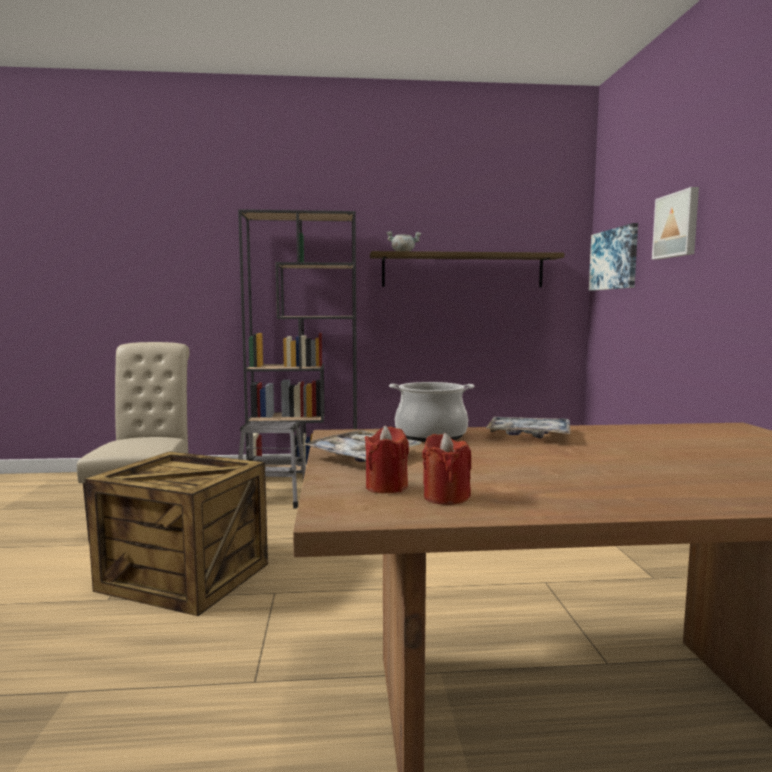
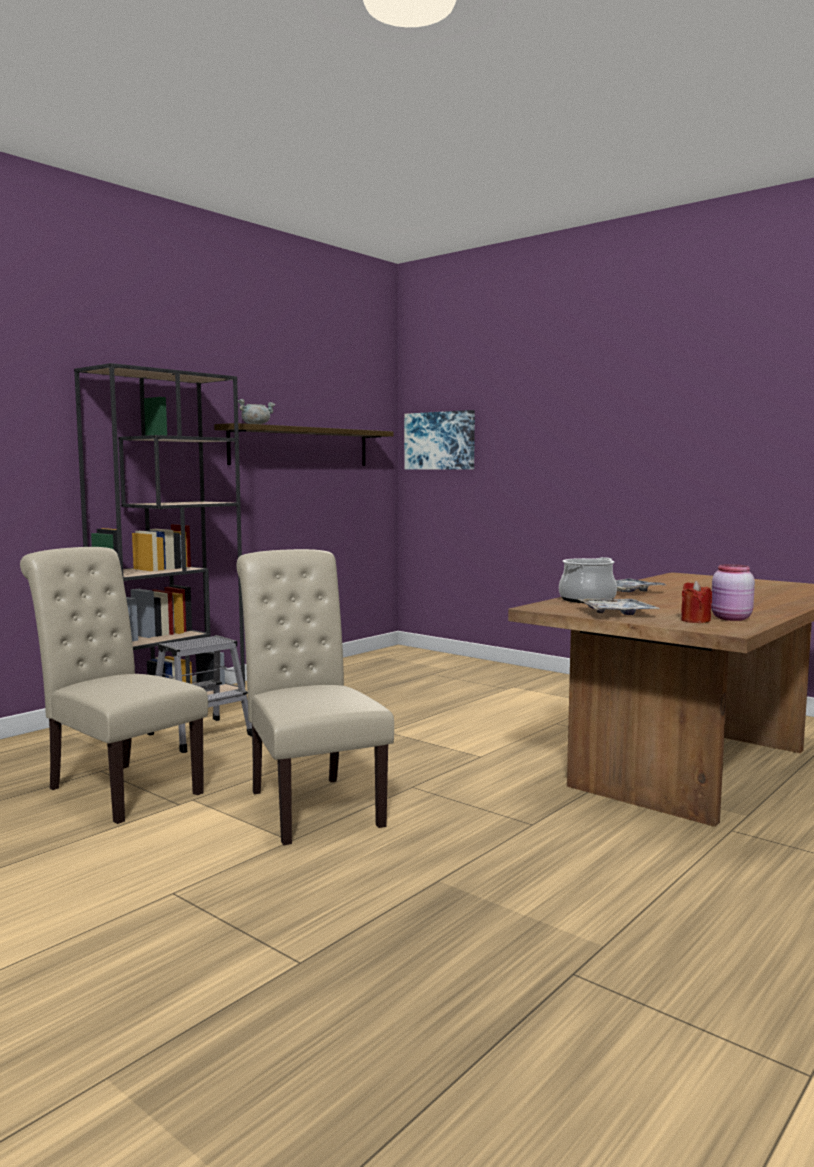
camera: 45 degrees left, 0 degrees up
crate [85,451,268,616] -> beige chair [236,549,394,846]
red candle [422,433,471,505] -> pink jar [711,564,755,621]
picture [652,187,699,260] -> none

